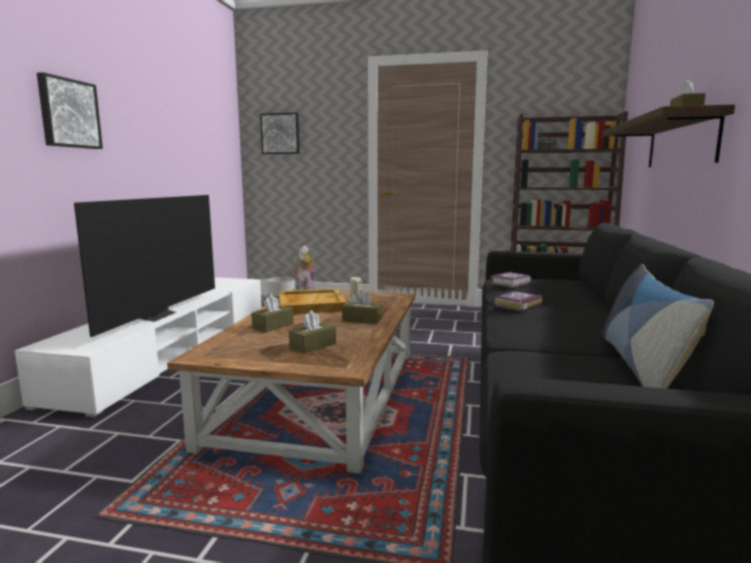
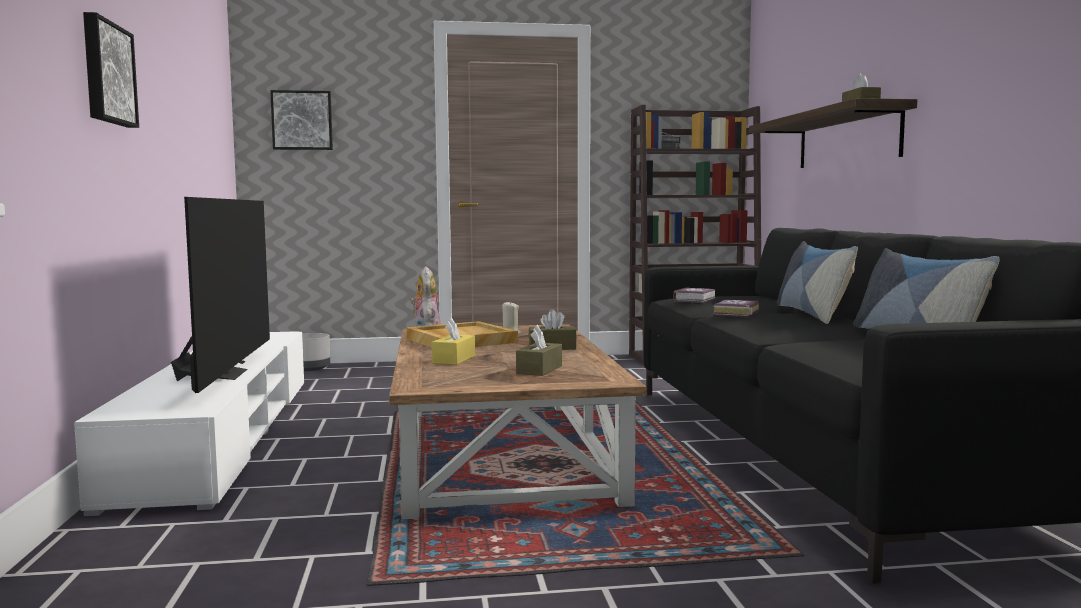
camera: 20 degrees left, 5 degrees down
brown tissue box [252,295,294,332] -> yellow tissue box [432,318,475,365]
none -> pillow [777,241,858,324]

